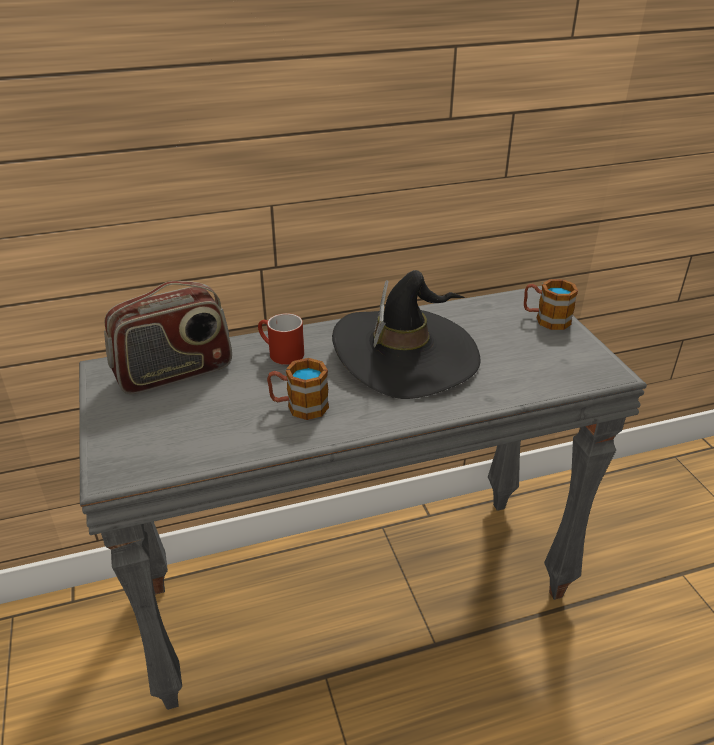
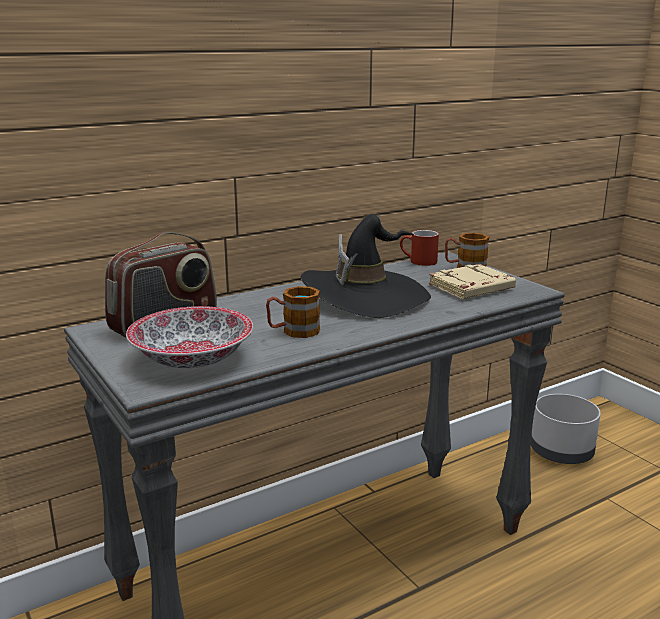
camera: 15 degrees left, 15 degrees down
red mug [258,313,304,365] -> red mug moved to [400,230,439,266]
none -> bowl [126,306,253,368]
none -> beige book [429,264,516,299]
none -> grey planter [531,394,601,464]

